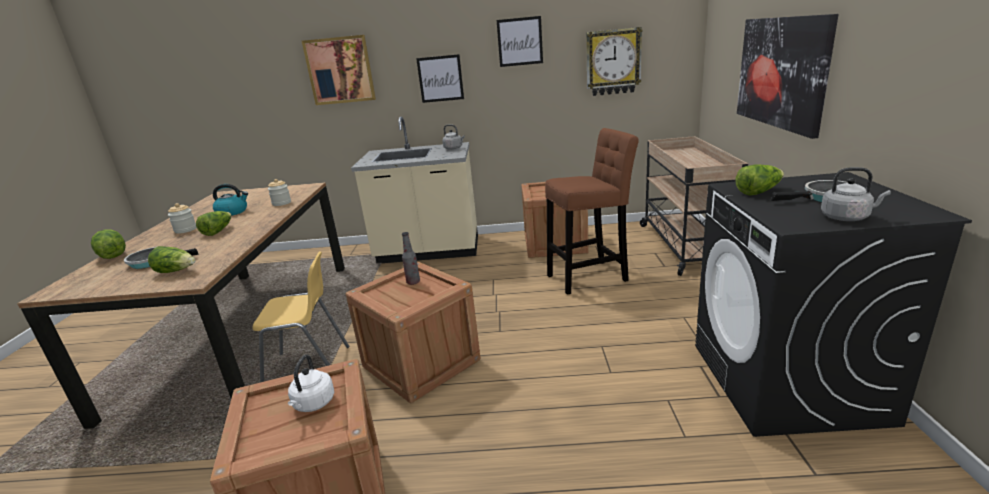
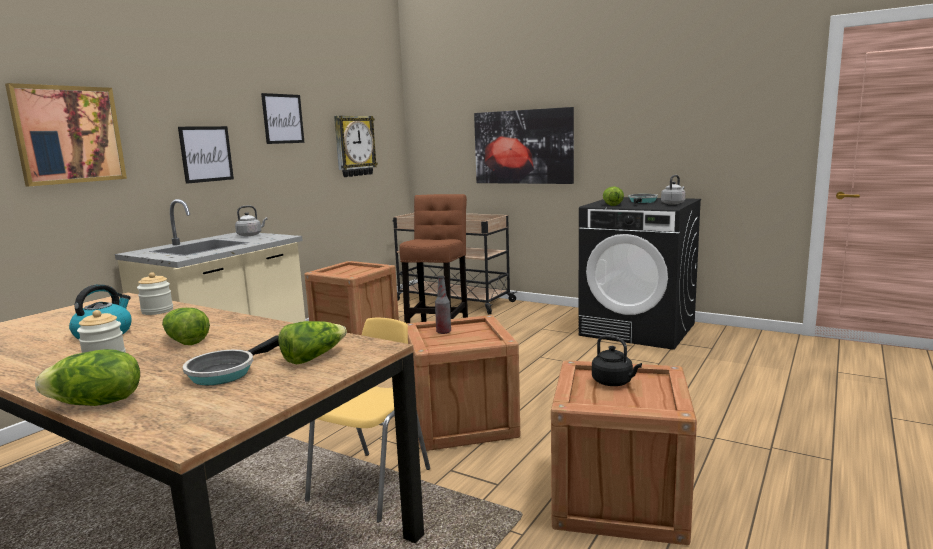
camera: 60 degrees left, 10 degrees down
white kettle [288,355,334,412] -> black kettle [592,335,642,386]

